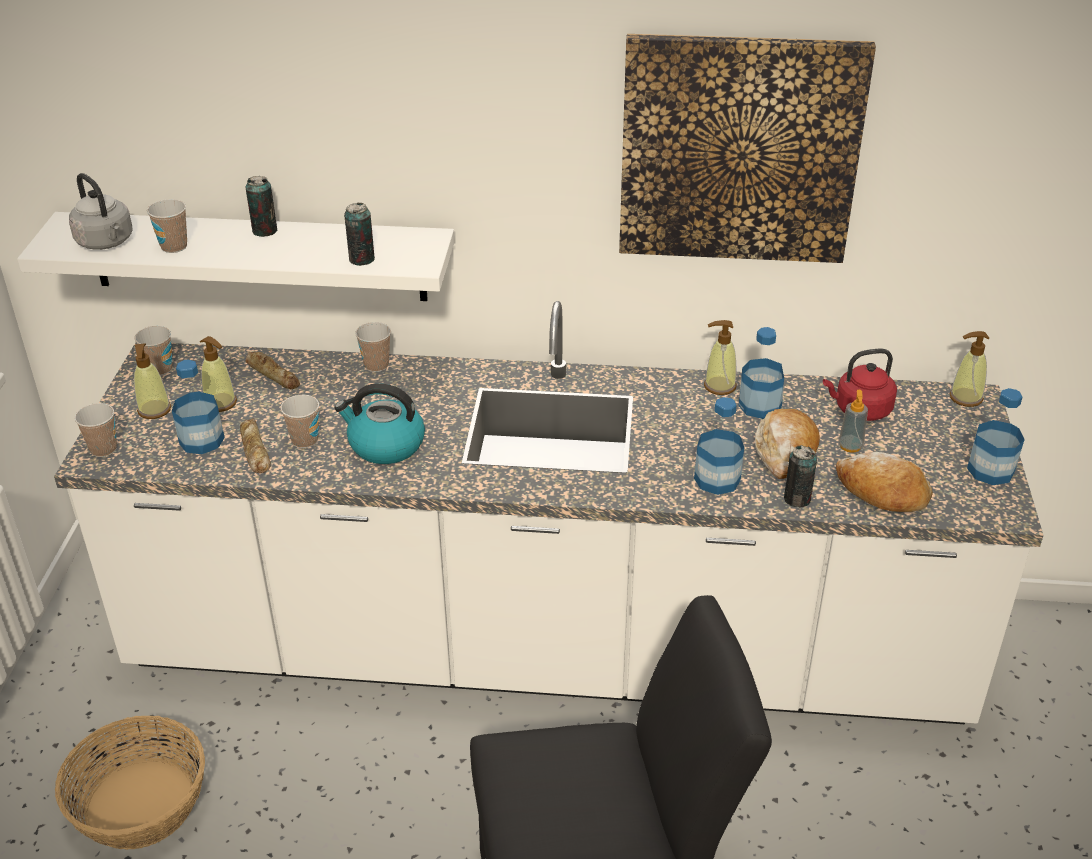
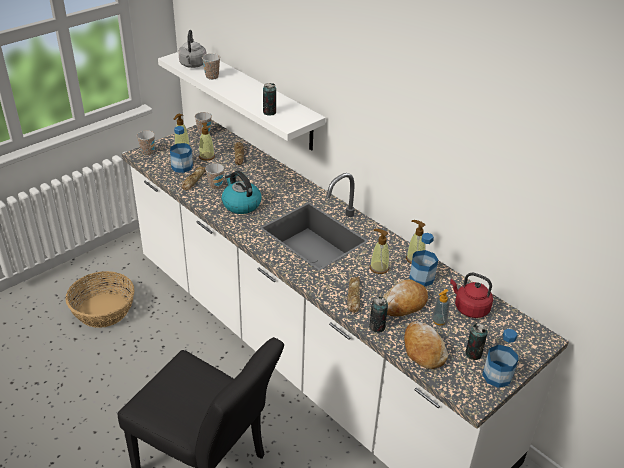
camera: 40 degrees right, 0 degrees up
can [246,176,277,237] -> can moved to [465,323,488,360]
cup [355,322,391,372] -> none
picture [619,34,876,263] -> none
bottle [694,397,744,495] -> bread [347,277,360,313]
soap dispenser [949,331,989,407] -> soap dispenser moved to [370,229,389,274]

